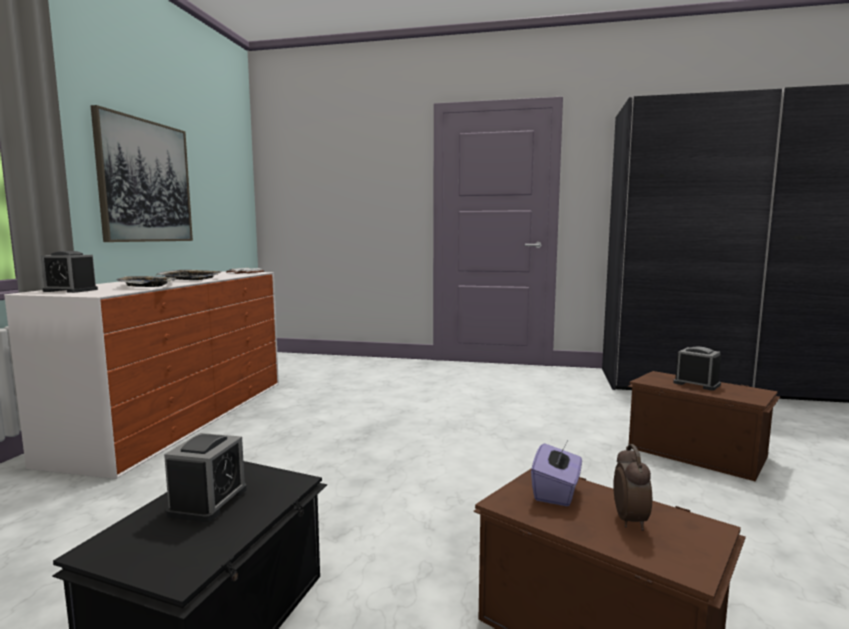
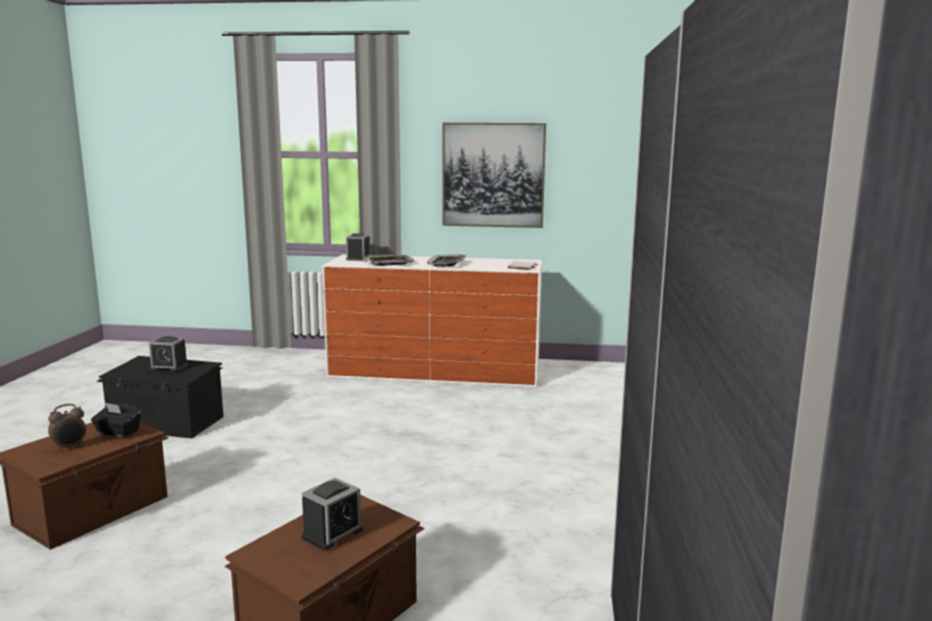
camera: 85 degrees right, 5 degrees up
purple tissue box [531,439,582,506] -> black tissue box [91,402,141,437]
alarm clock [613,444,652,531] -> alarm clock turned 45 degrees counterclockwise [48,404,86,451]

